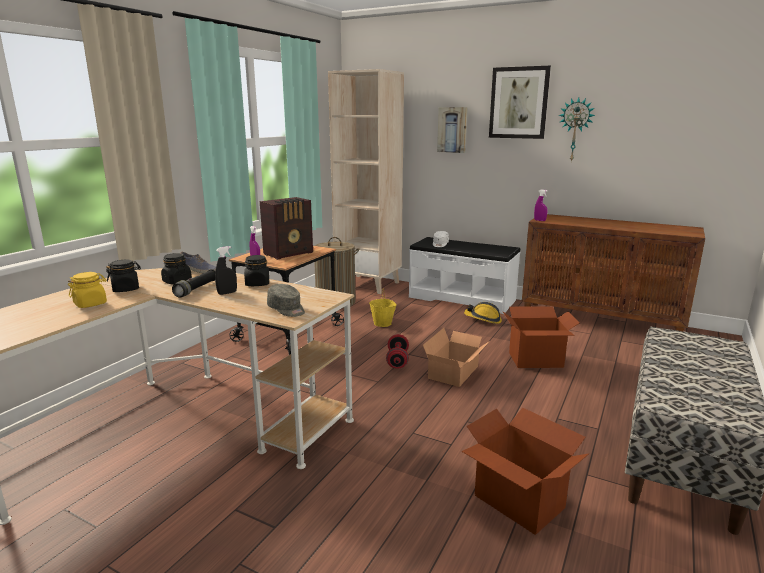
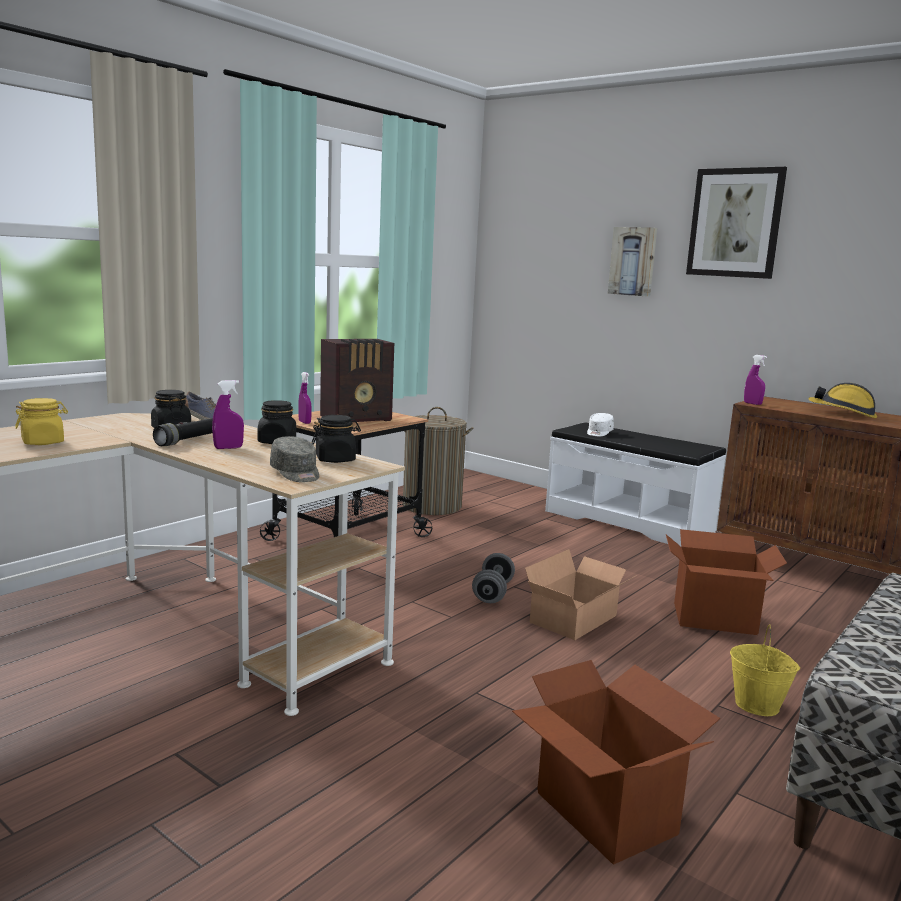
camera: 10 degrees right, 5 degrees down
black jar [106,260,141,292] -> black jar moved to [311,415,361,463]
black spray bottle [215,246,237,295] -> purple spray bottle [212,380,244,449]
beige bookcase [328,69,404,294] -> none
yellow bucket [369,289,397,327] -> yellow bucket moved to [730,625,800,716]
red dumbbell [386,334,409,369] -> grey dumbbell [472,553,515,603]
hard hat [464,302,502,324] -> hard hat moved to [809,383,877,418]
wall clock [559,97,595,162] -> none

